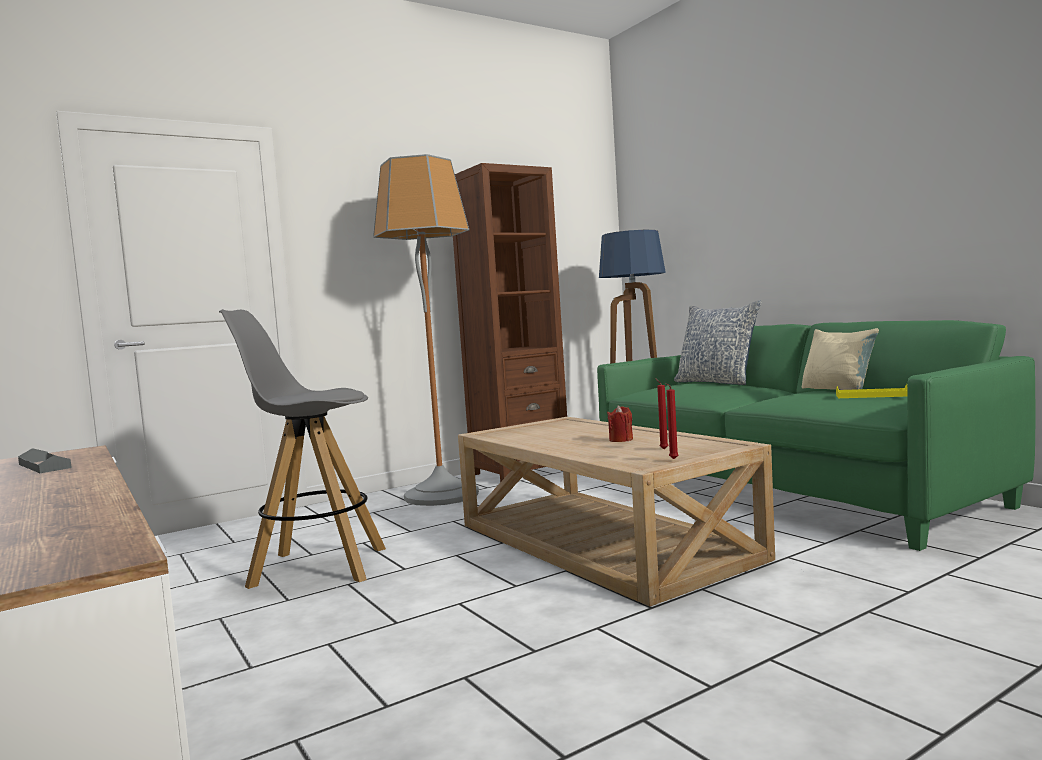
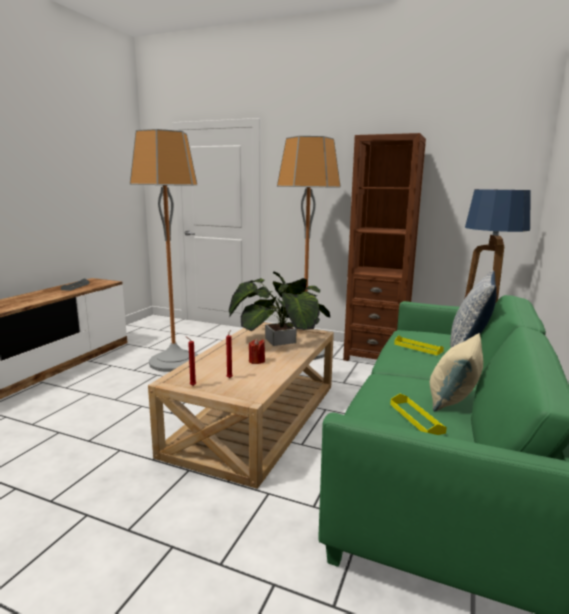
camera: 55 degrees right, 10 degrees up
grey stool [219,309,386,589] -> floor lamp [129,129,198,372]
none -> potted plant [229,271,330,346]
none -> yellow tray [394,335,444,356]

